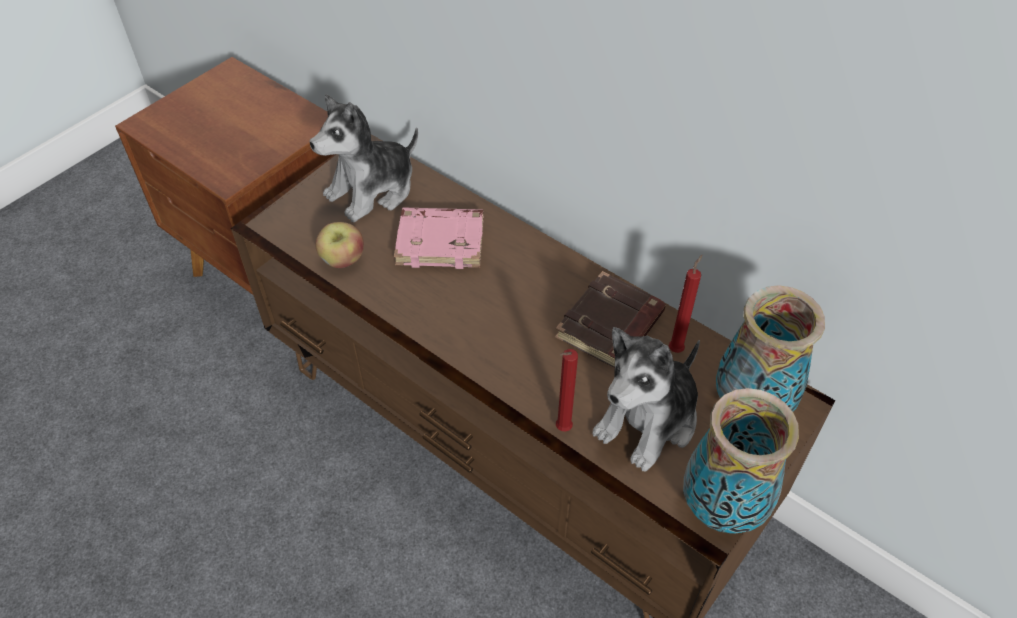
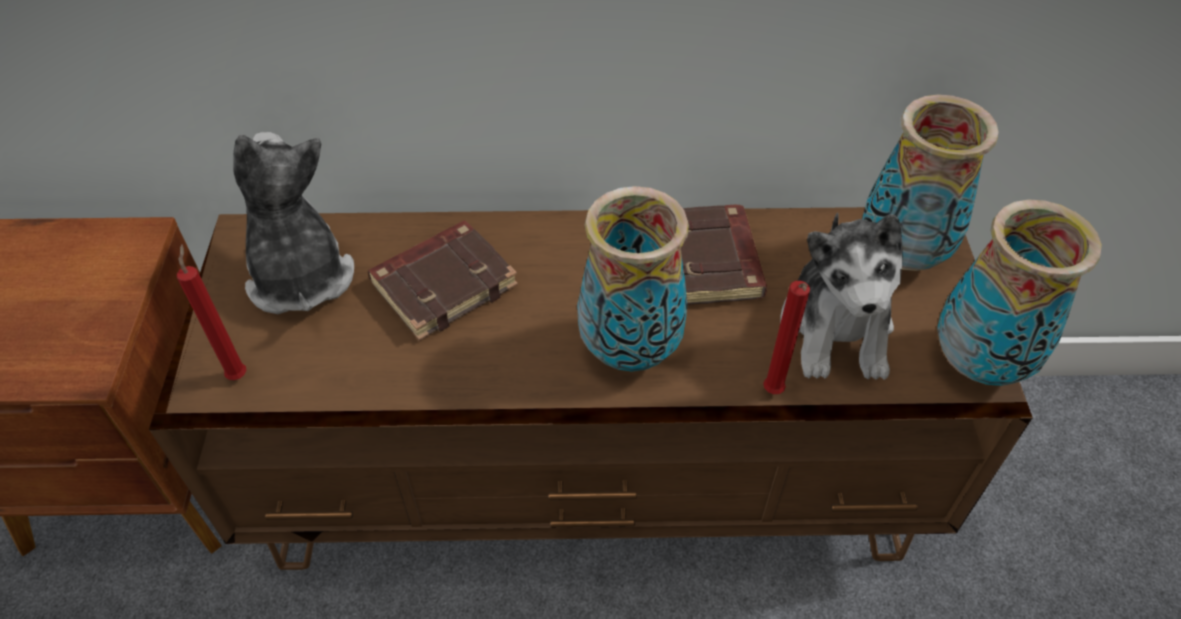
camera: 40 degrees left, 0 degrees up
plush toy [309,94,418,222] -> plush toy turned 150 degrees clockwise [233,132,354,314]
apple [315,222,364,268] -> none
pink book [394,208,483,269] -> brown book [368,221,518,341]
red candle [669,255,702,353] -> red candle moved to [177,245,247,380]
none -> vase [577,186,689,371]

